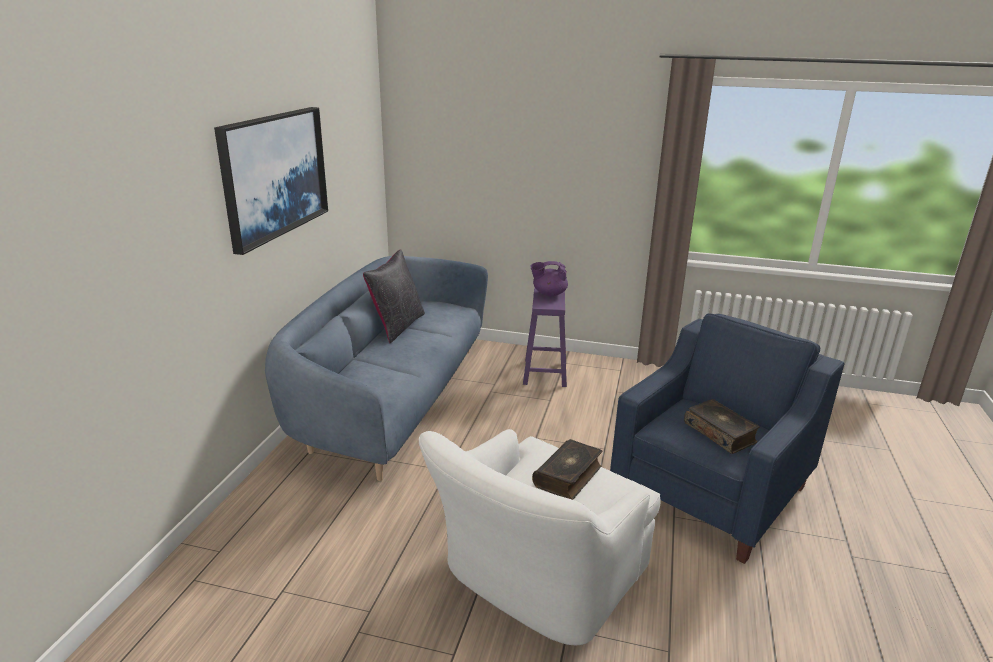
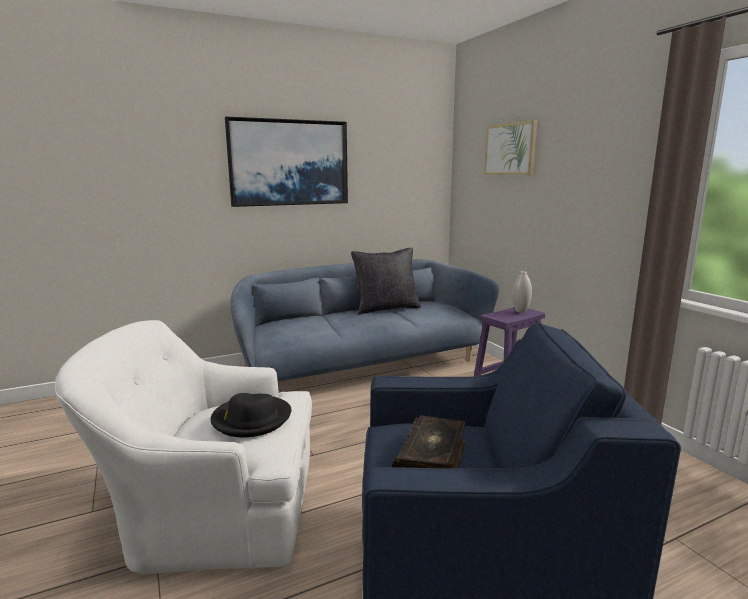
camera: 50 degrees right, 10 degrees down
purple teapot [530,261,568,297] -> white vase [512,271,532,313]
book [532,439,602,500] -> black hat [211,393,292,438]
none -> picture [484,120,537,175]

